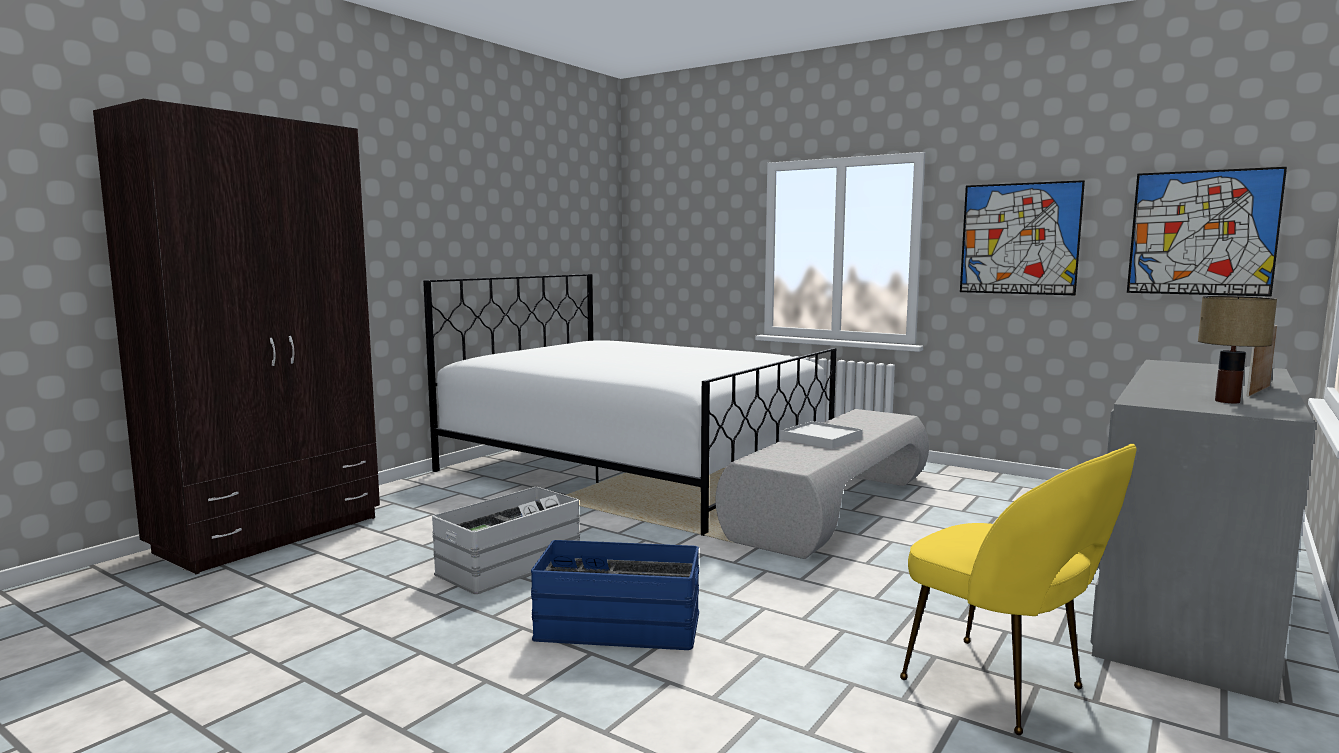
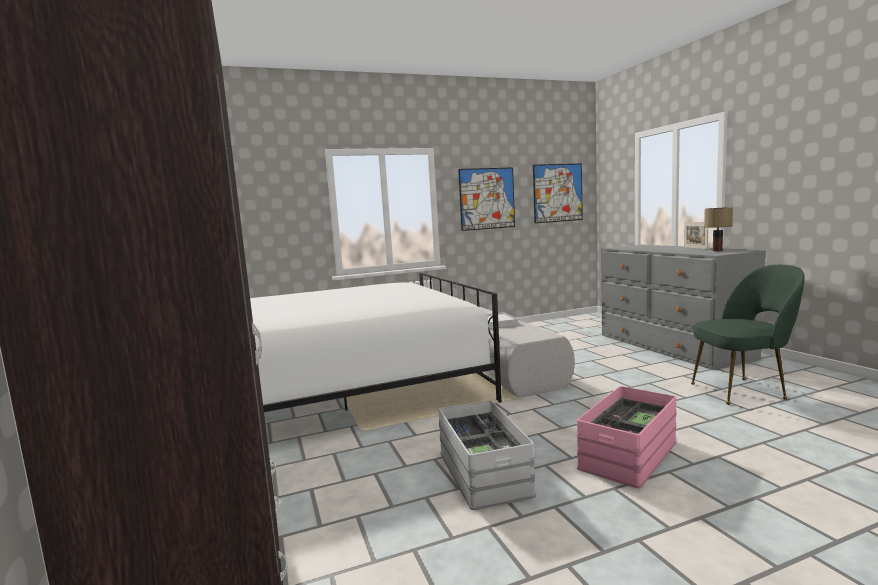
camera: 55 degrees left, 0 degrees up
blue storage box [531,540,699,650] -> pink storage box [577,386,677,488]
yellow chair [900,444,1137,735] -> green chair [691,265,805,405]

